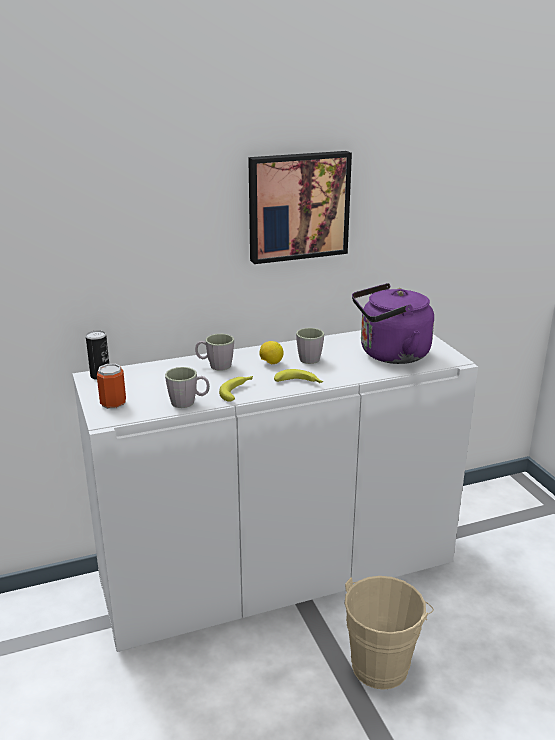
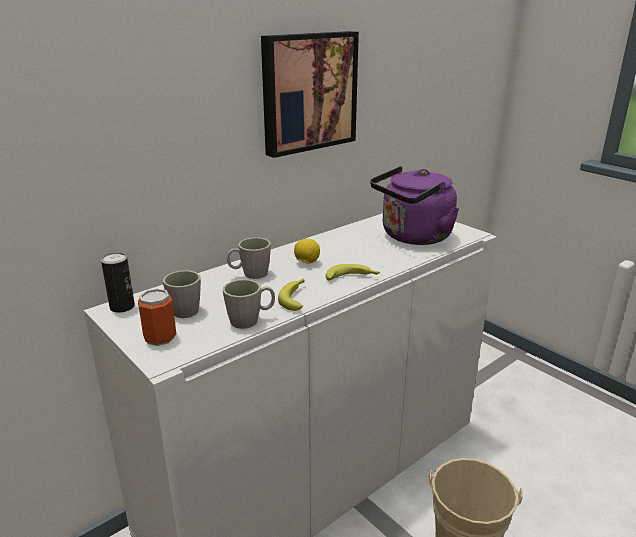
camera: 20 degrees left, 0 degrees up
grey mug [296,328,324,364] -> grey mug moved to [163,270,201,318]

